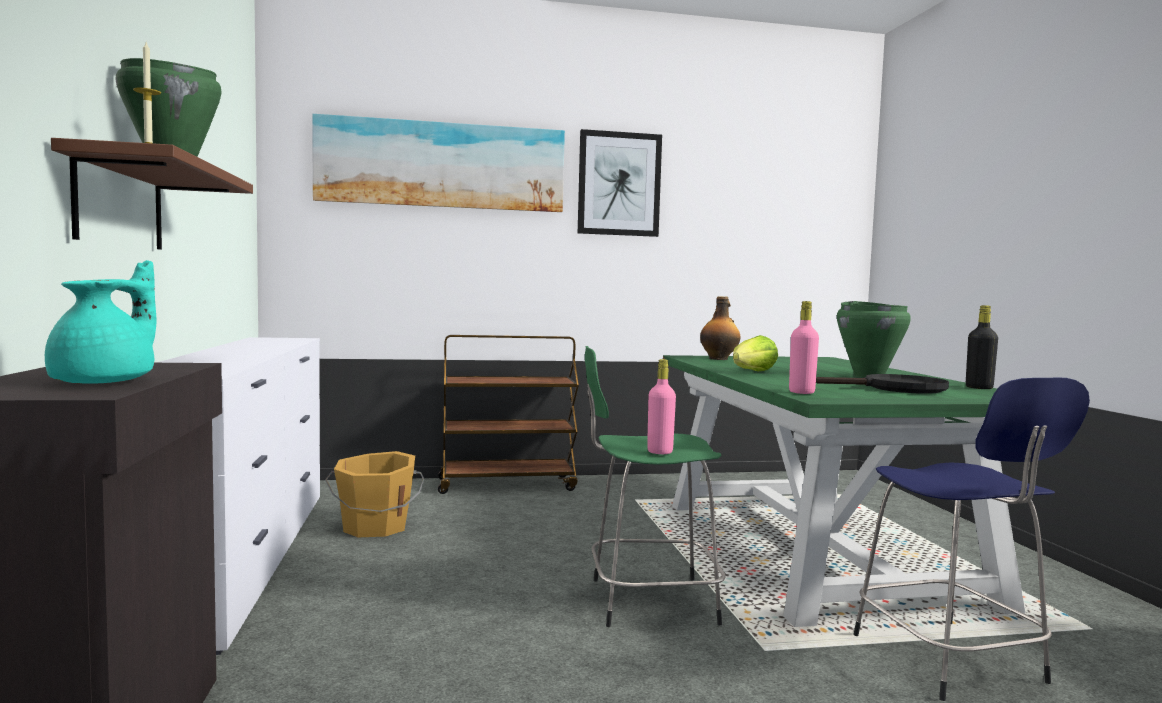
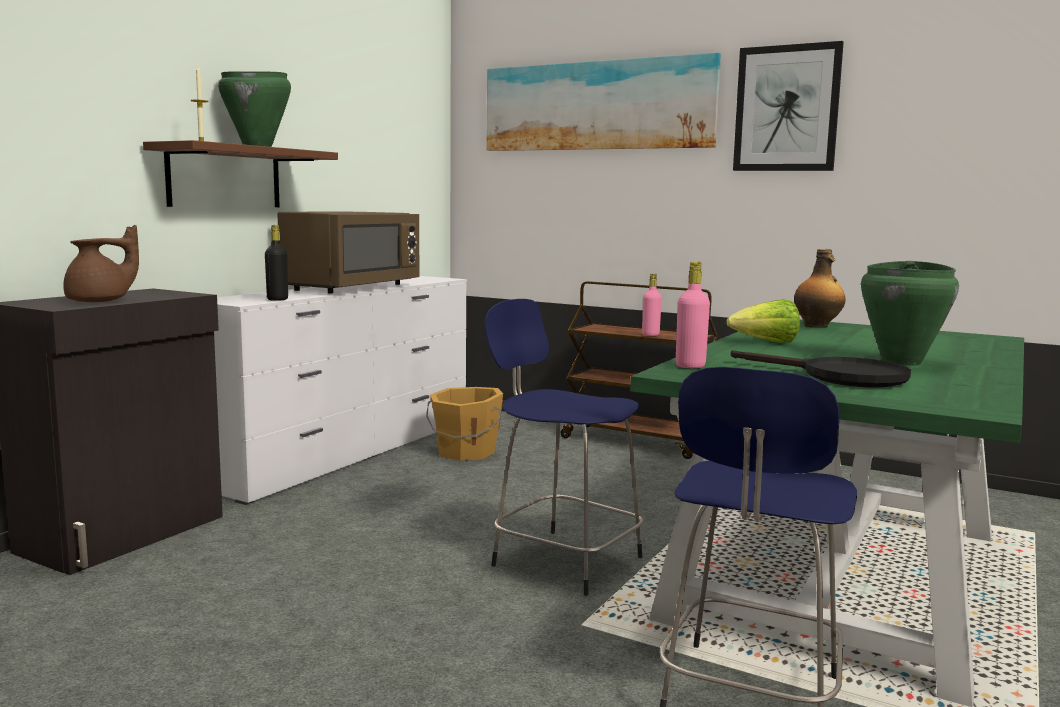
camera: 40 degrees right, 5 degrees up
turquoise teapot [45,260,157,384] -> brown teapot [63,225,139,302]
green stool [585,346,726,627] -> blue stool [484,299,644,596]
pink bottle [647,359,676,454] -> pink bottle moved to [642,273,662,336]
black bottle [966,305,998,389] -> black bottle moved to [265,225,288,301]
none -> brown microwave [277,212,419,294]

